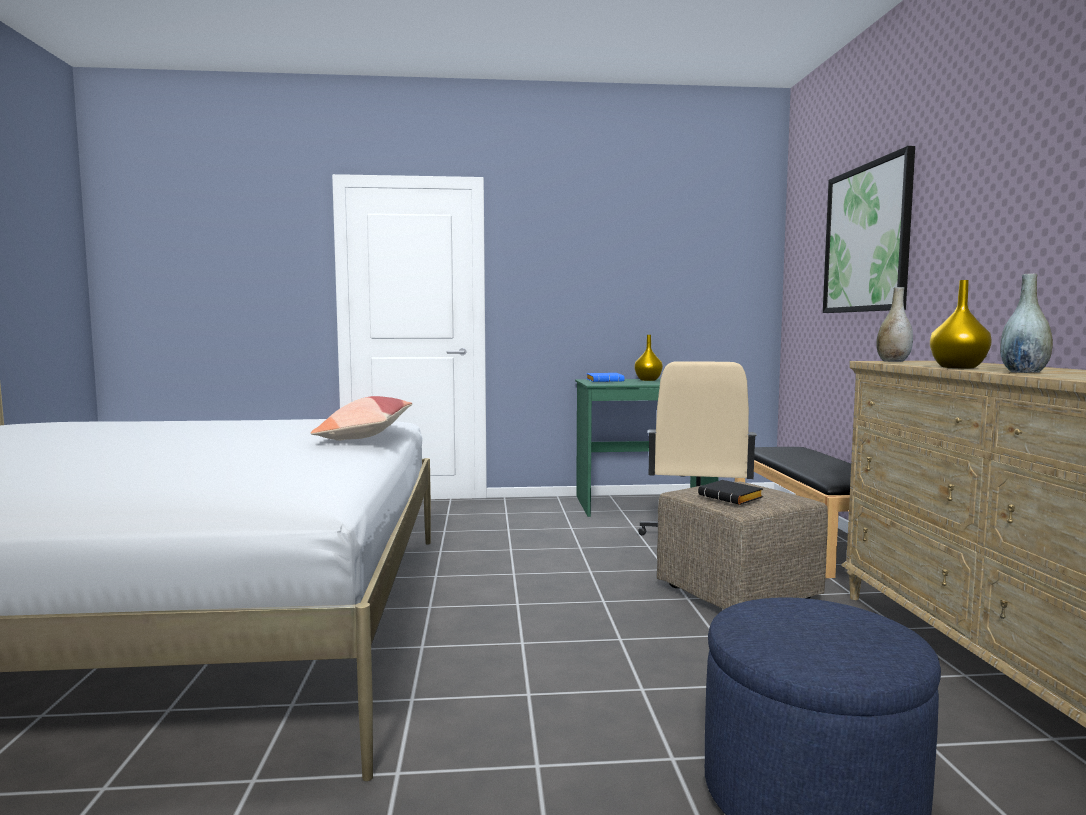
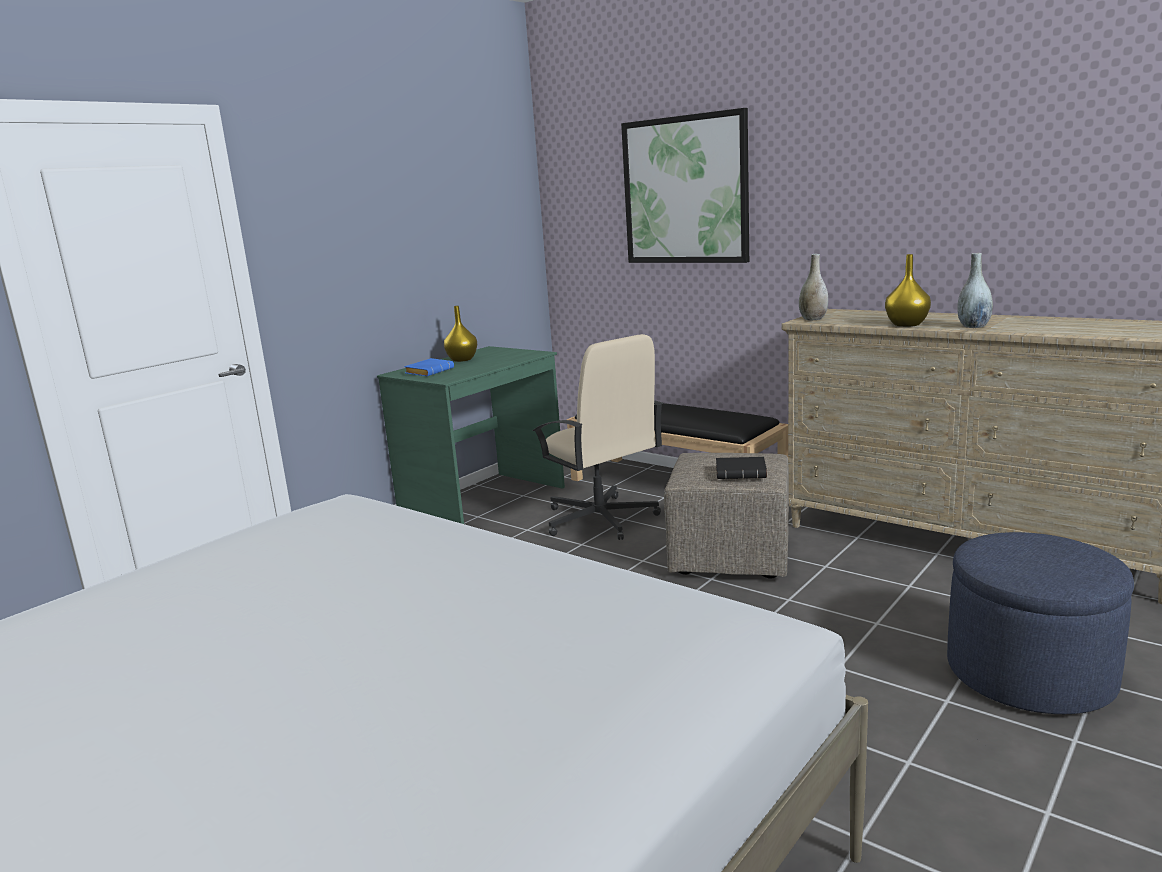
camera: 45 degrees left, 10 degrees up
pillow [311,396,412,441] -> none

